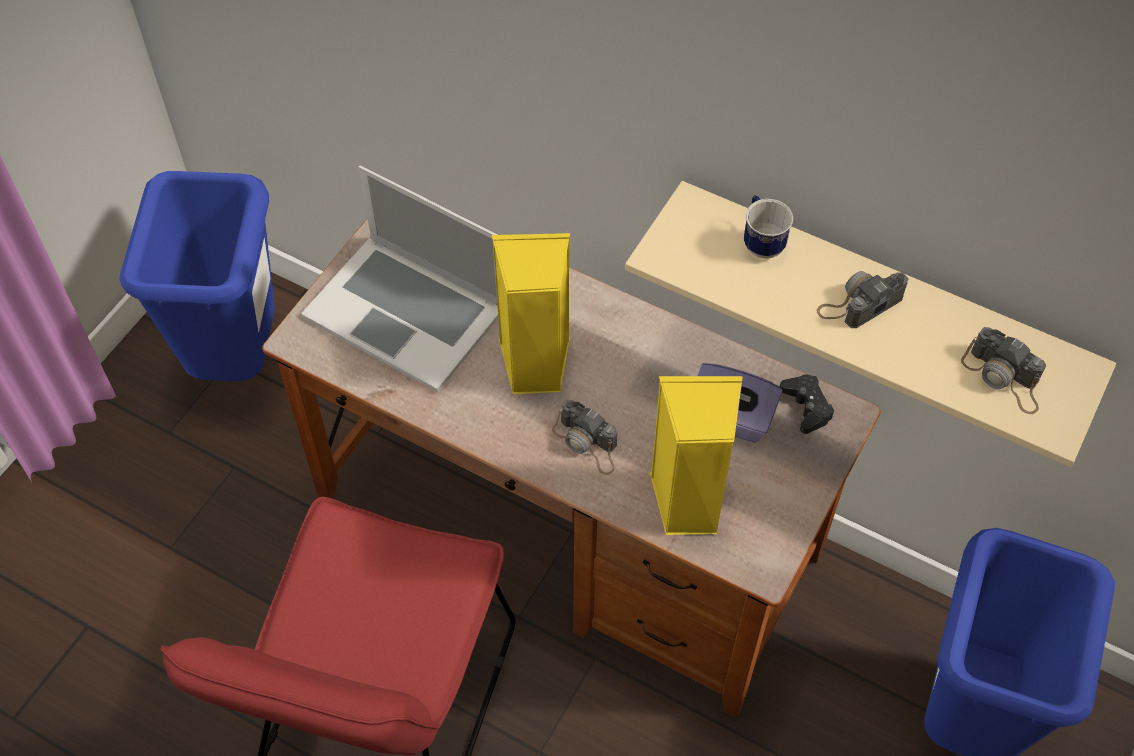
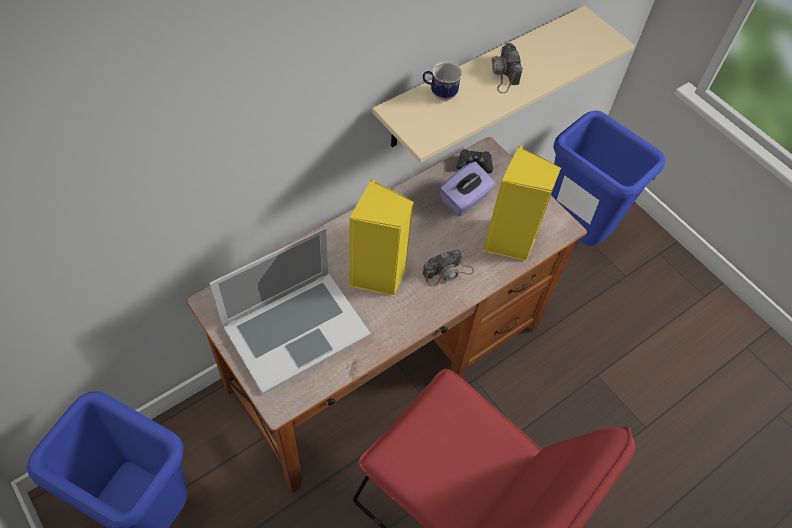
camera: 70 degrees left, 0 degrees up
camera [961,327,1046,414] -> none

